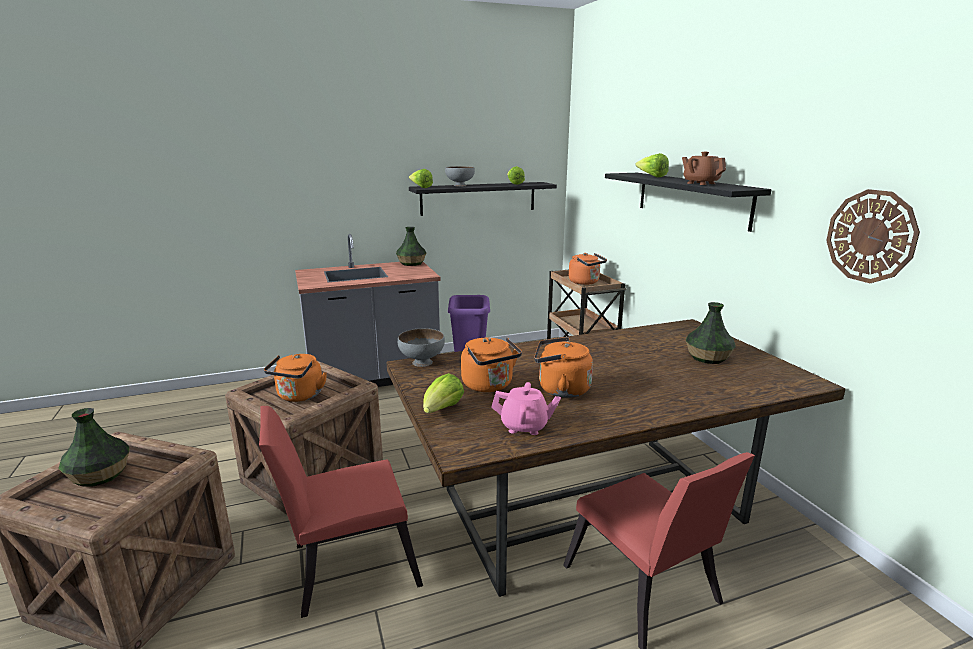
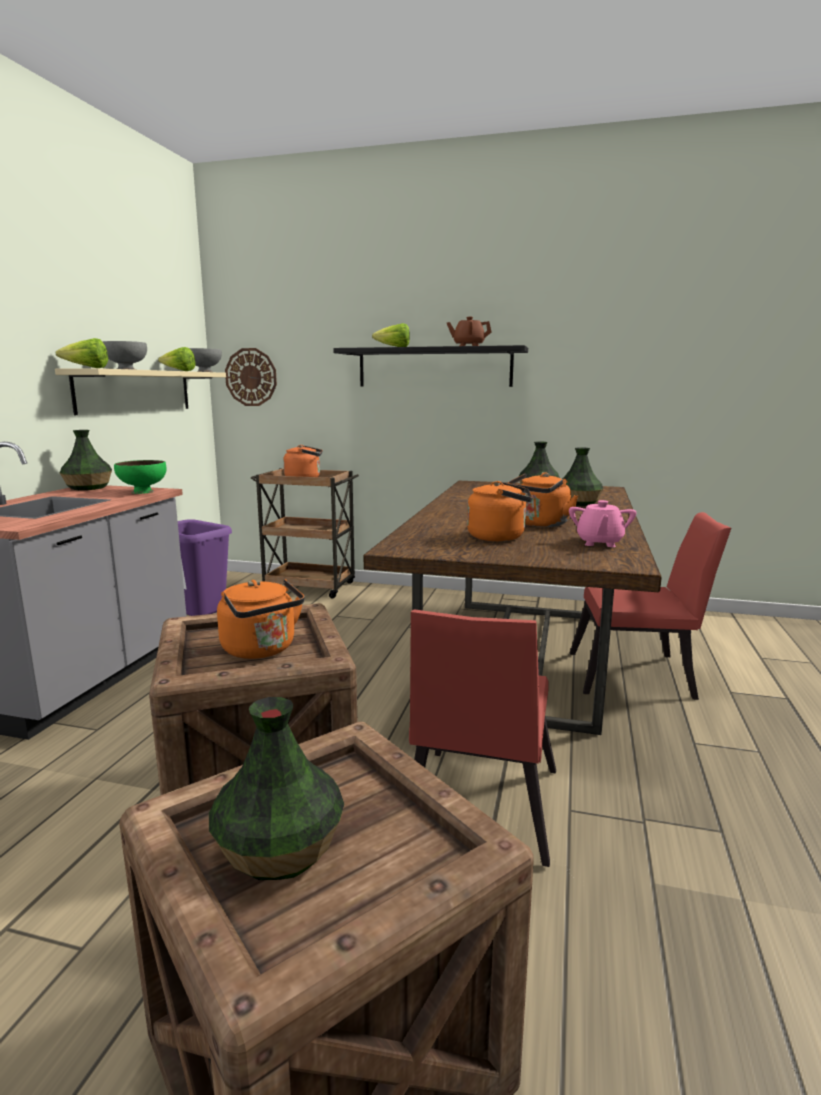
camera: 55 degrees left, 5 degrees down
grey bowl [398,328,445,367] -> grey bowl moved to [189,348,222,372]
black shelf [409,182,557,216] -> beige shelf [55,368,226,415]
lettuce [423,373,464,413] -> none
pink teapot [491,382,561,435] -> pink teapot turned 150 degrees clockwise [569,500,636,547]
wall clock [826,189,920,283] -> wall clock moved to [225,348,277,406]
none -> green bowl [114,460,167,494]
none -> vase [562,447,604,506]

